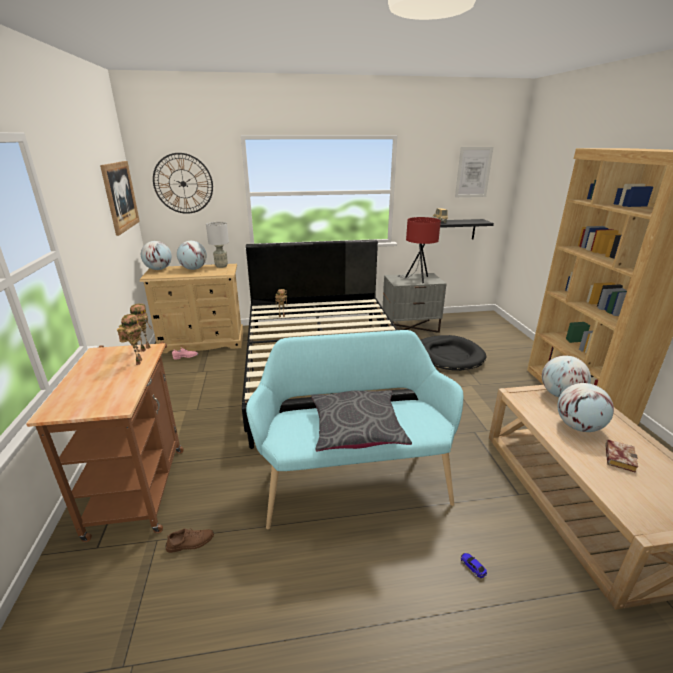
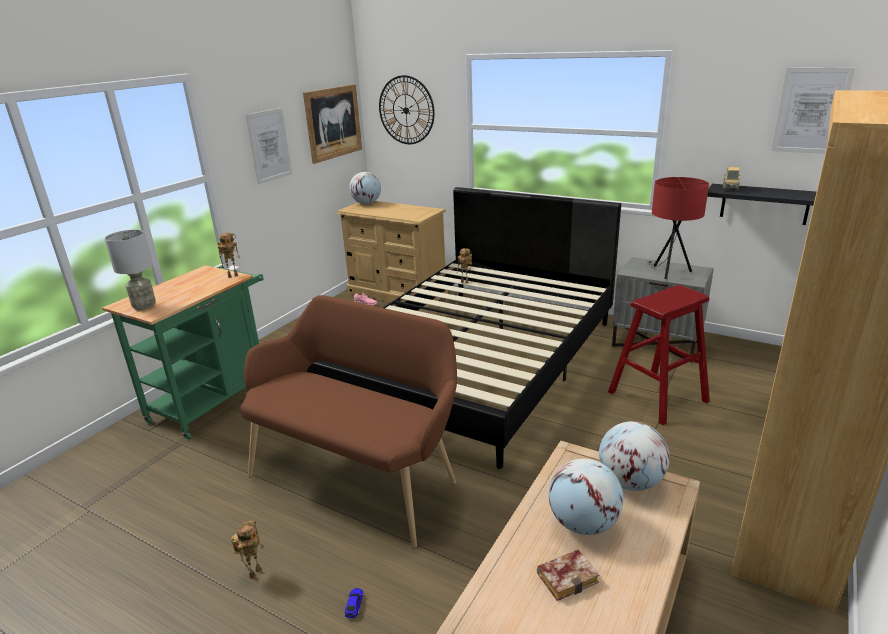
camera: 40 degrees right, 0 degrees up
brown cart [26,341,184,542] -> green cart [102,265,264,440]
toy robot [117,314,142,365] -> toy robot moved to [231,521,264,579]
brown shoe [166,528,214,553] -> none
globe [177,241,207,270] -> none
grey table lamp [206,222,229,268] -> grey table lamp moved to [104,230,156,310]
turquoise bench [246,330,463,529] -> brown bench [240,295,457,548]
grey pillow [311,390,412,452] -> none
black dog bed [420,335,486,371] -> red stool [608,285,710,425]
none -> picture [246,108,292,184]

